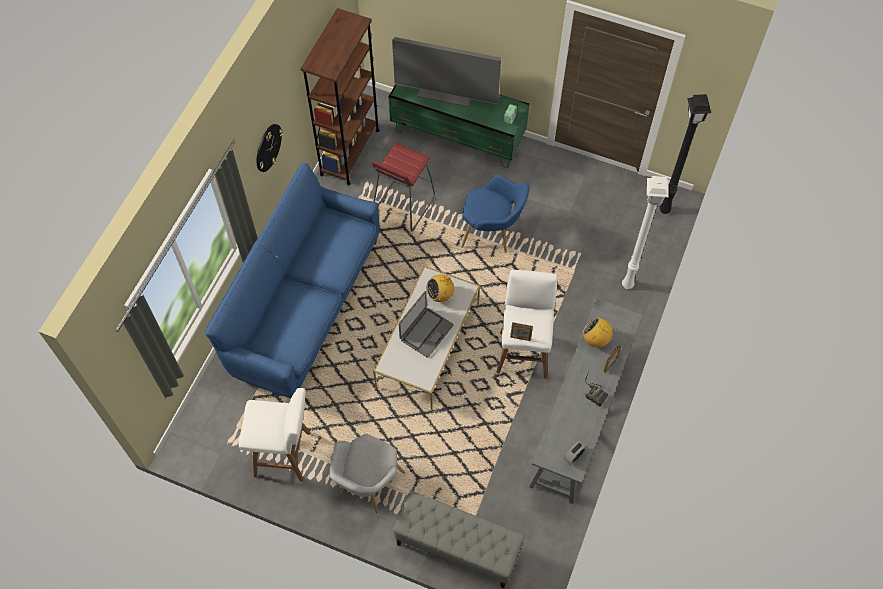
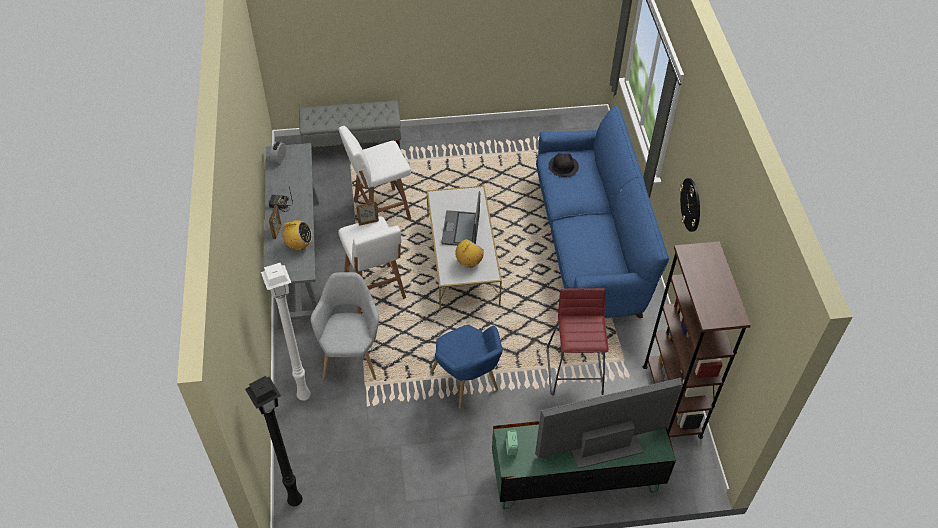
camera: 150 degrees right, 10 degrees down
white stool [239,388,311,482] -> white stool moved to [339,126,411,220]
grey armchair [329,433,405,514] -> grey armchair moved to [311,272,379,380]
blue armchair [461,174,530,253] -> blue armchair turned 105 degrees counterclockwise [430,325,503,409]
none -> black hat [549,153,579,177]

